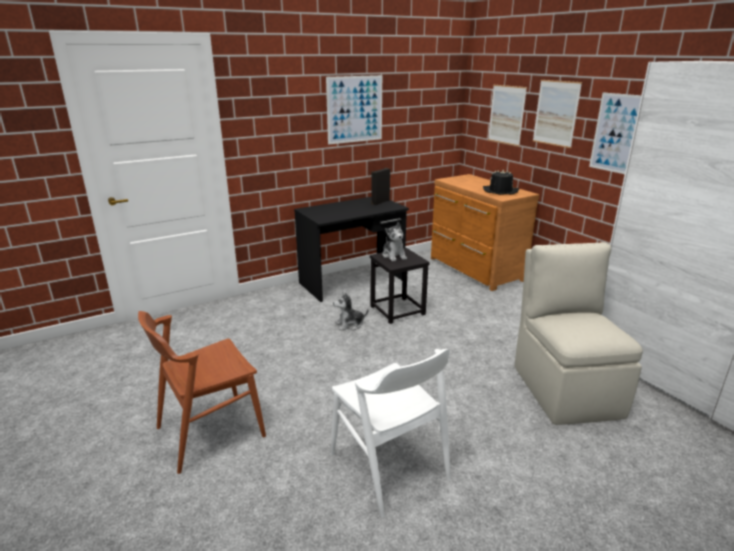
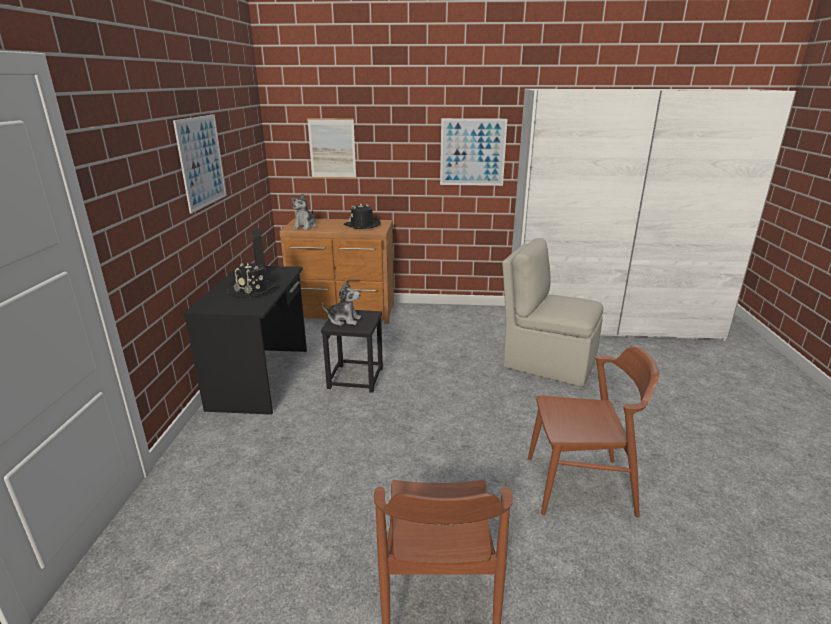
camera: 55 degrees left, 0 degrees up
white chair [330,349,451,518] -> brown chair [528,345,659,517]
plush toy [333,292,368,331] -> plush toy moved to [291,193,317,230]
picture [533,80,582,148] -> none
none -> black hat [227,263,277,298]

